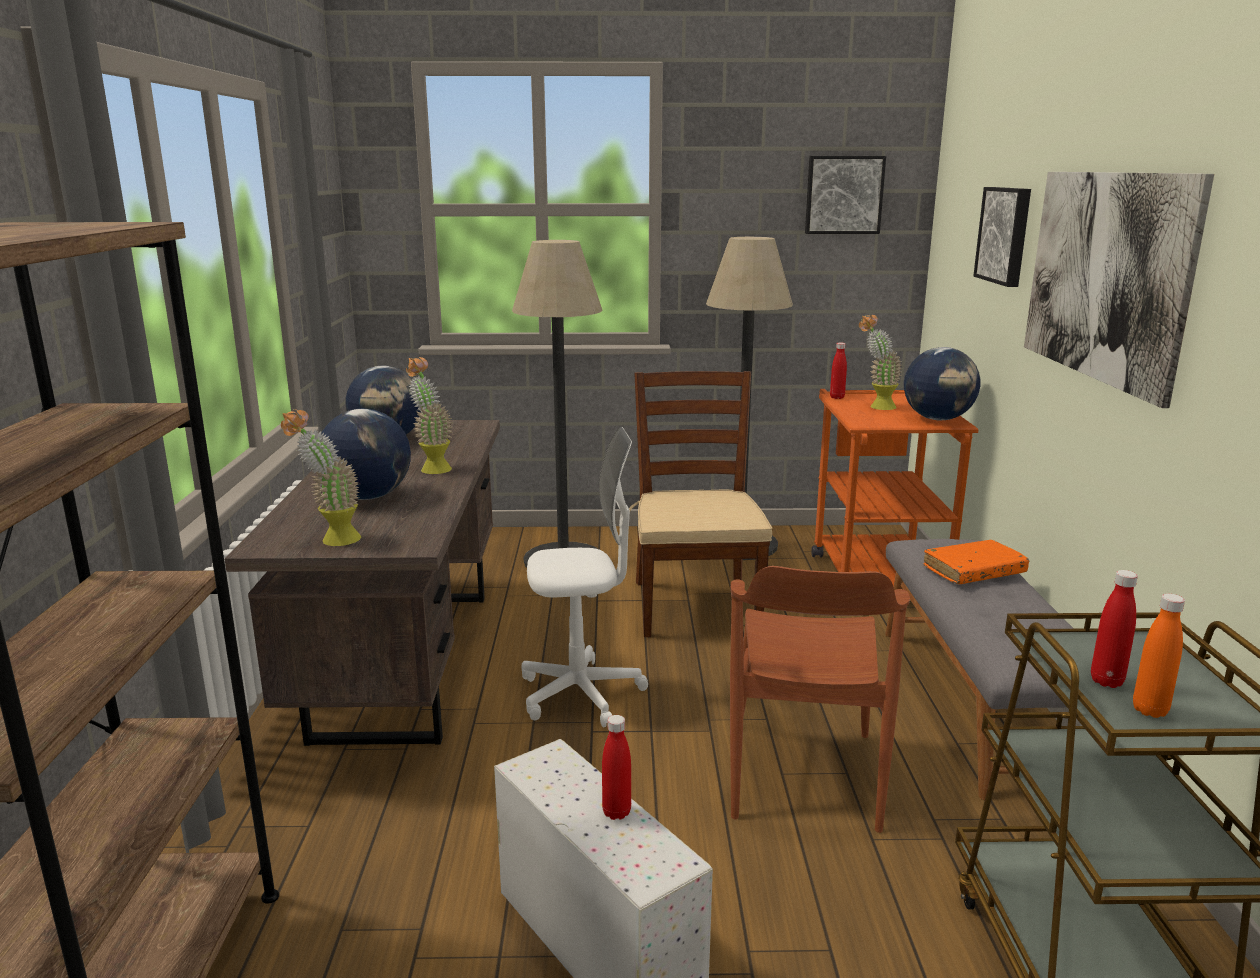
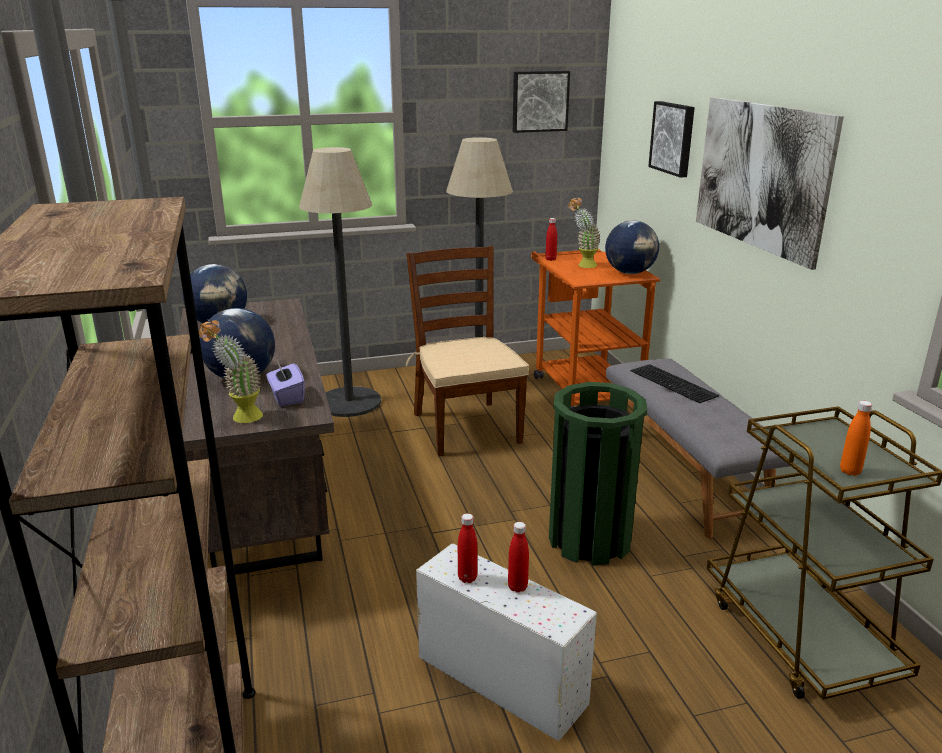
camera: 15 degrees left, 5 degrees up
potted plant [406,357,453,474] -> none
white office chair [521,427,648,728] -> none
brown chair [730,566,910,833] -> green trash can [549,382,647,566]
orange book [924,540,1029,584] -> keyboard [631,364,719,403]
red bottle [1091,570,1138,688] -> red bottle moved to [458,513,478,583]
none -> purple tissue box [267,360,305,406]

